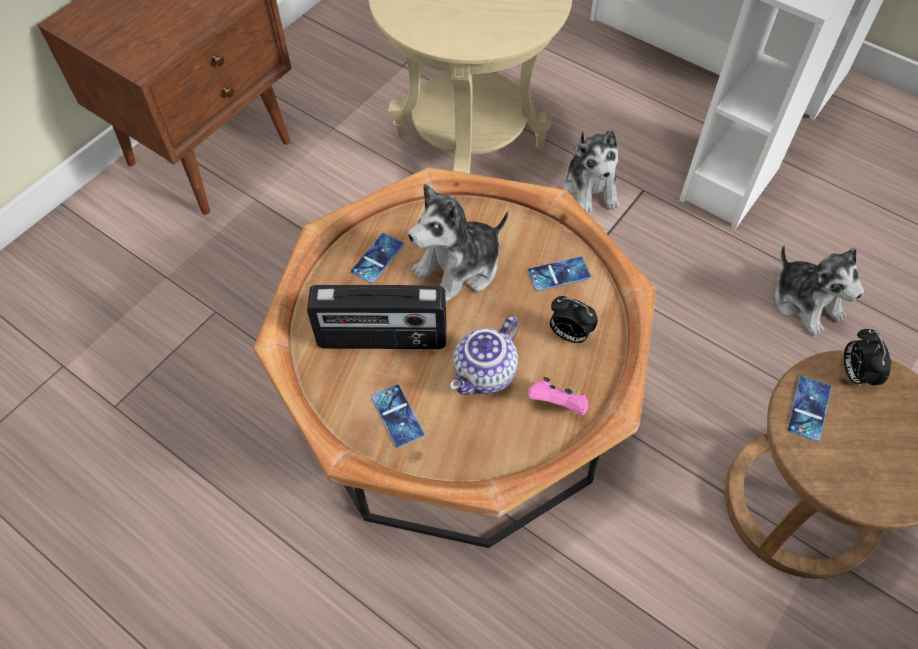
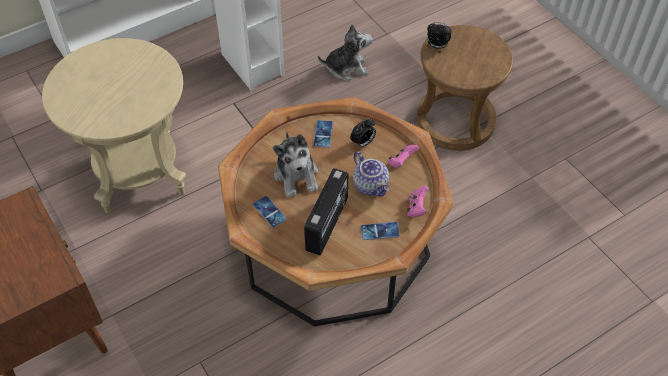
camera: 70 degrees left, 5 degrees down
plush toy [563,130,619,213] -> none
phone [787,376,831,442] -> none
none -> pink game controller [407,185,429,217]

